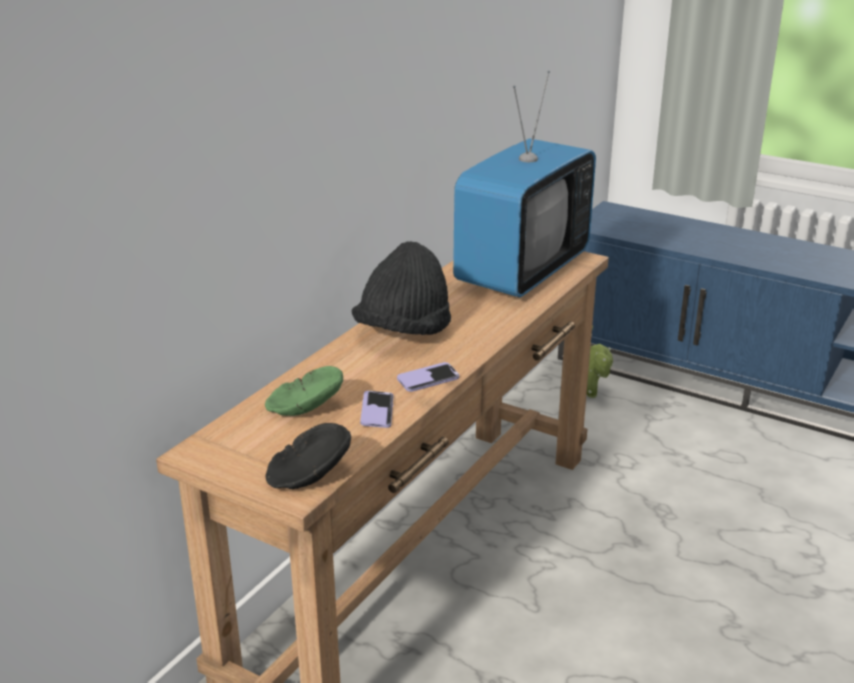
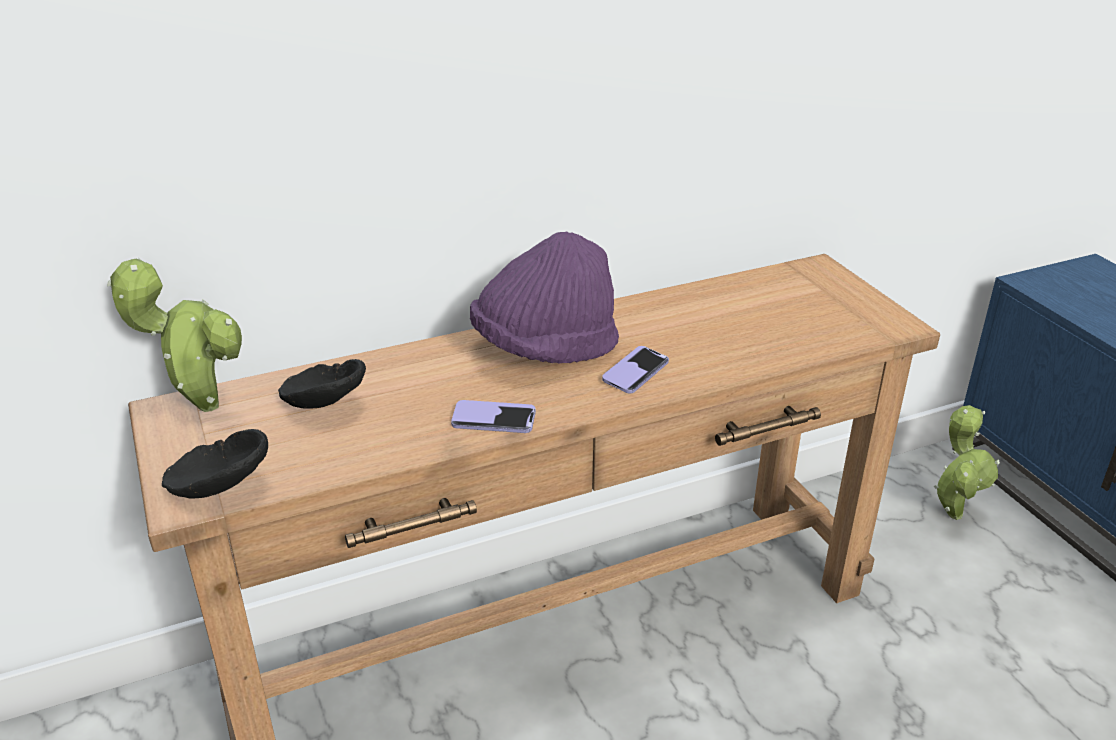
camera: 35 degrees right, 5 degrees up
green bowl [265,366,343,416] -> black bowl [278,359,366,409]
black hat [351,241,451,335] -> purple hat [470,231,619,363]
phone [360,391,394,428] -> phone moved to [602,346,669,394]
television [453,71,596,298] -> none
none -> potted plant [107,258,242,412]

